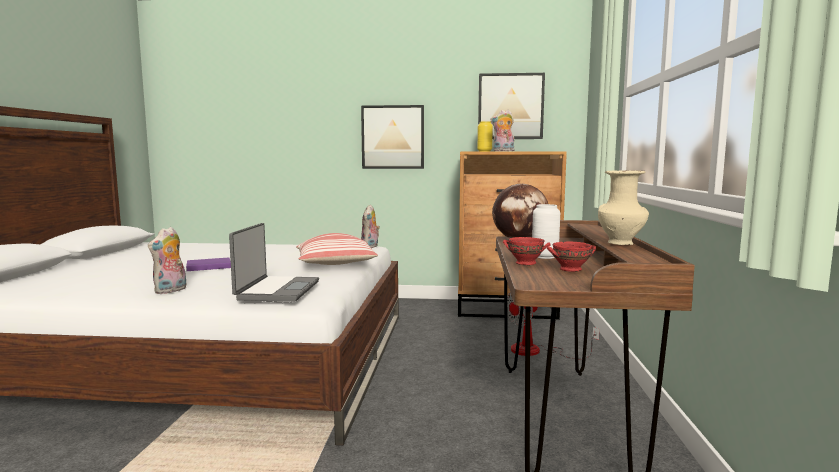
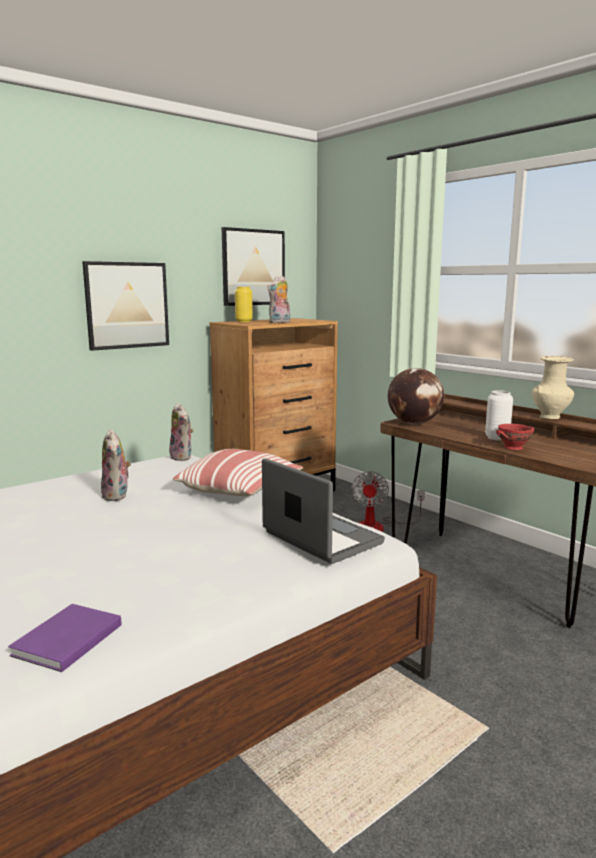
camera: 45 degrees left, 5 degrees up
plush toy [148,227,187,294] -> plush toy moved to [101,429,131,501]
purple book [186,257,231,271] -> purple book moved to [8,604,121,672]
red bowl [547,241,596,272] -> none

